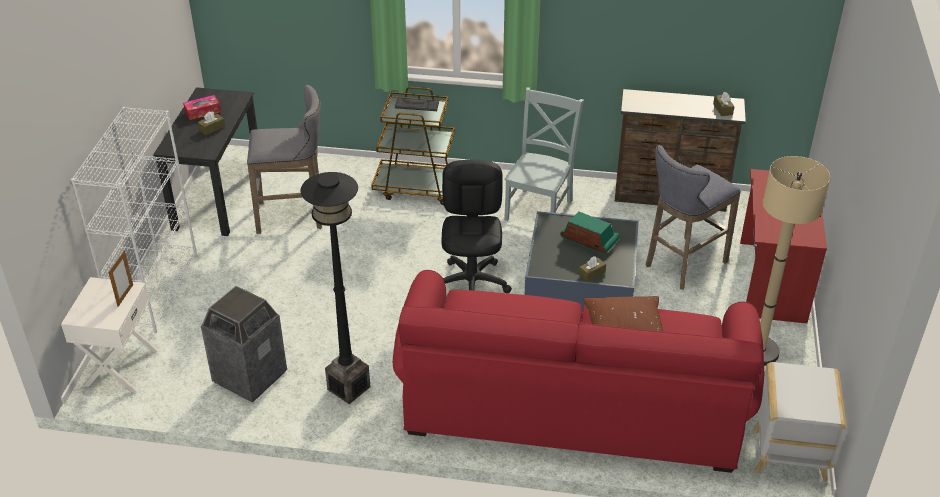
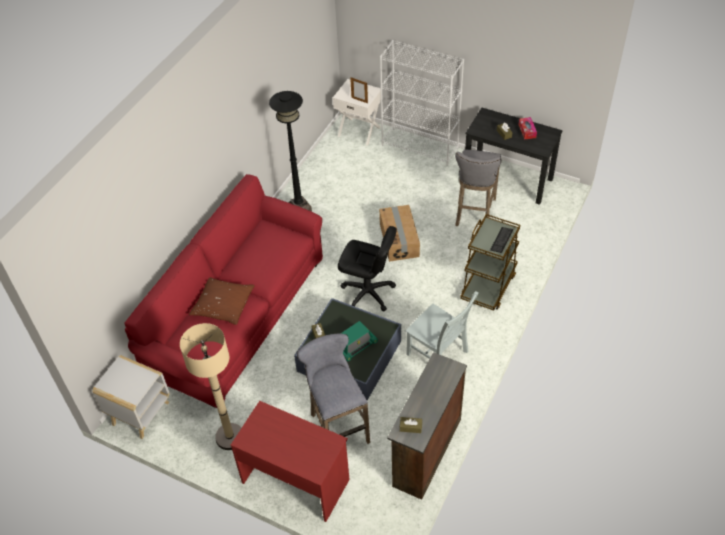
camera: 110 degrees right, 10 degrees up
trash can [201,286,287,403] -> none
none -> cardboard box [379,205,420,262]

